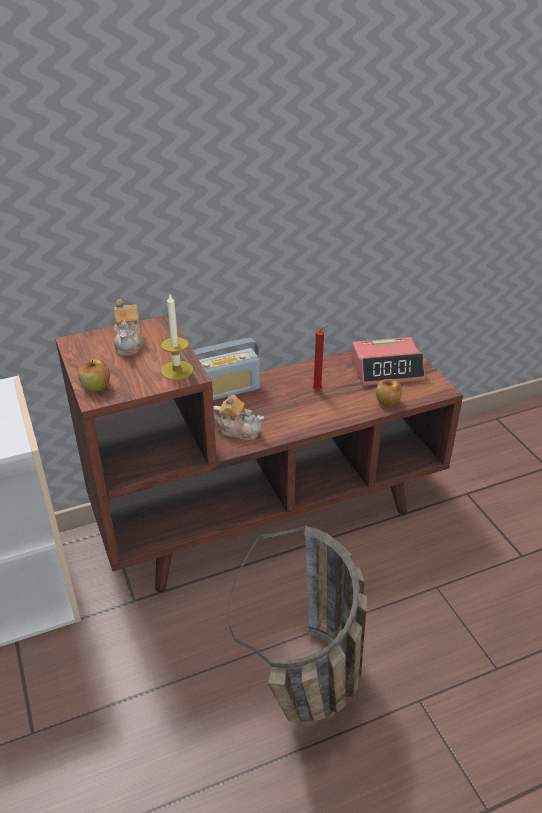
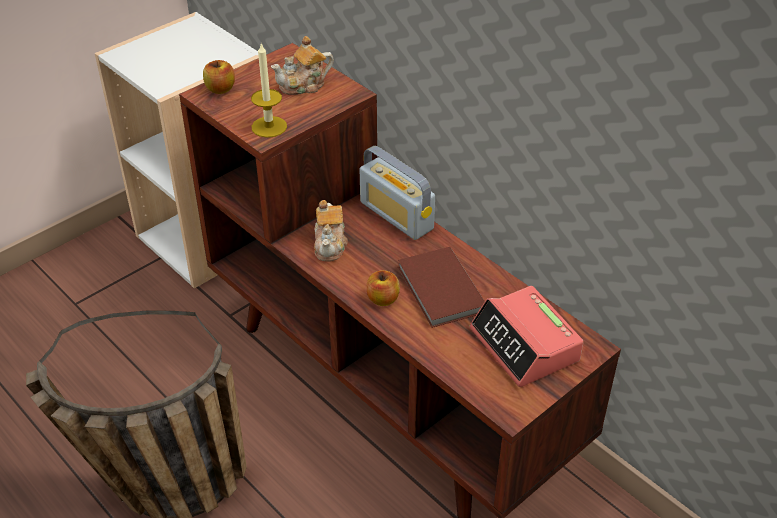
camera: 70 degrees right, 5 degrees up
red candle [313,325,329,391] -> brown book [398,247,485,328]
apple [376,379,402,406] -> apple moved to [367,270,400,306]

